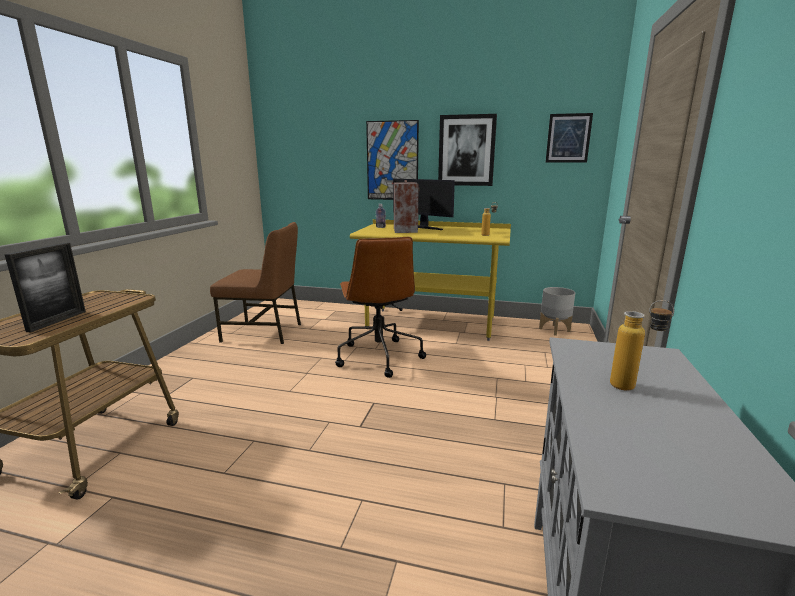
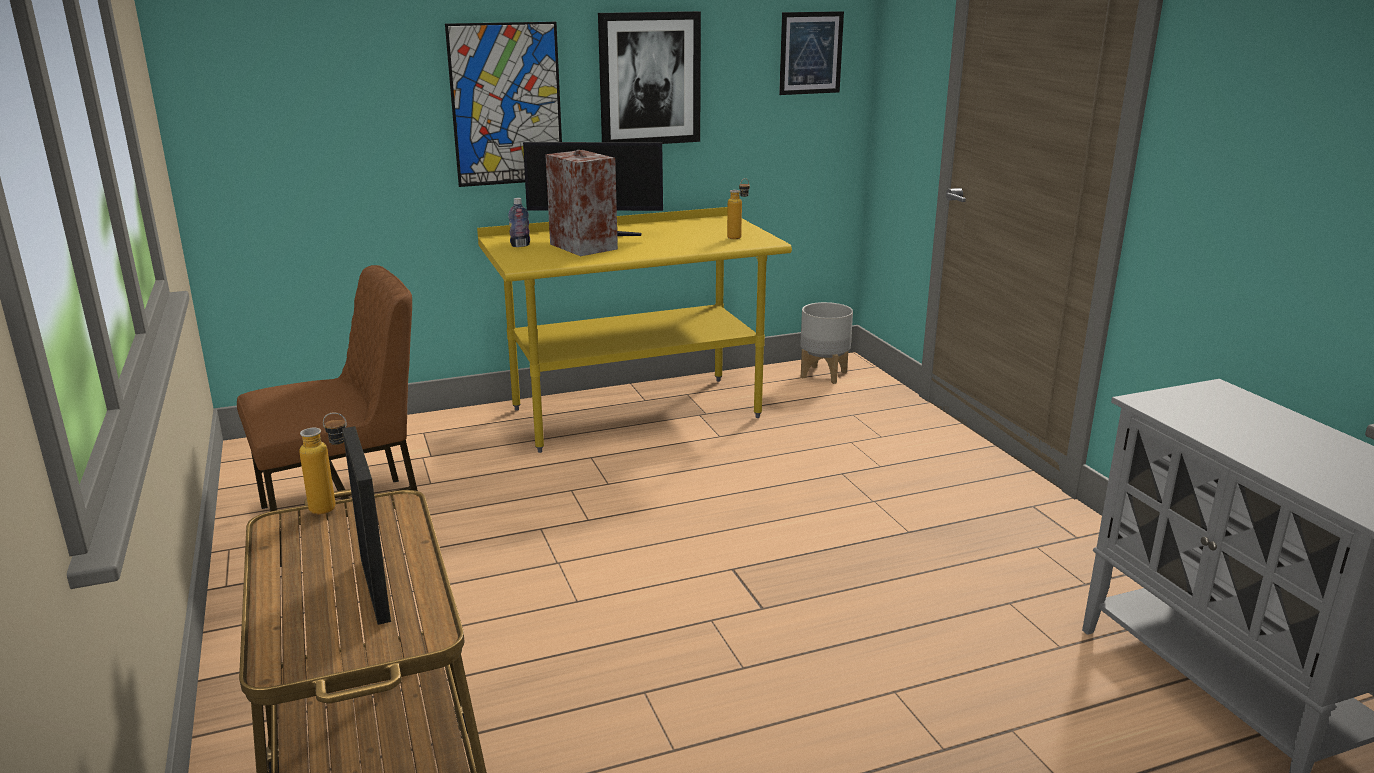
camera: 35 degrees left, 5 degrees up
brown office chair [335,237,426,378] -> none
bottle [610,300,674,391] -> bottle moved to [299,412,347,514]

